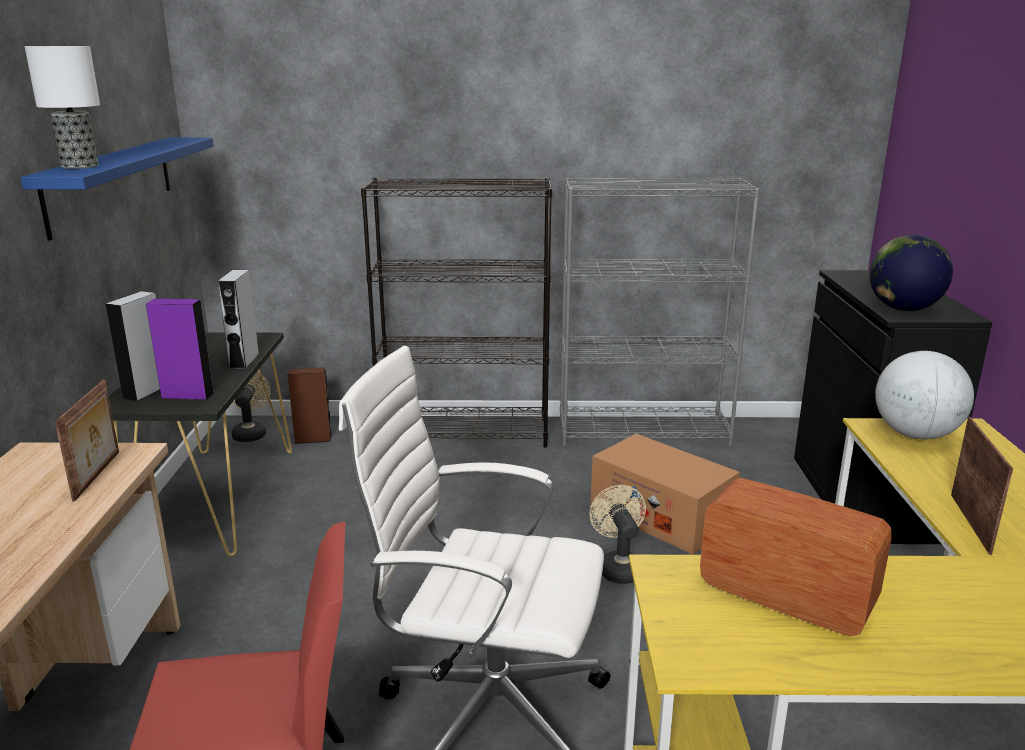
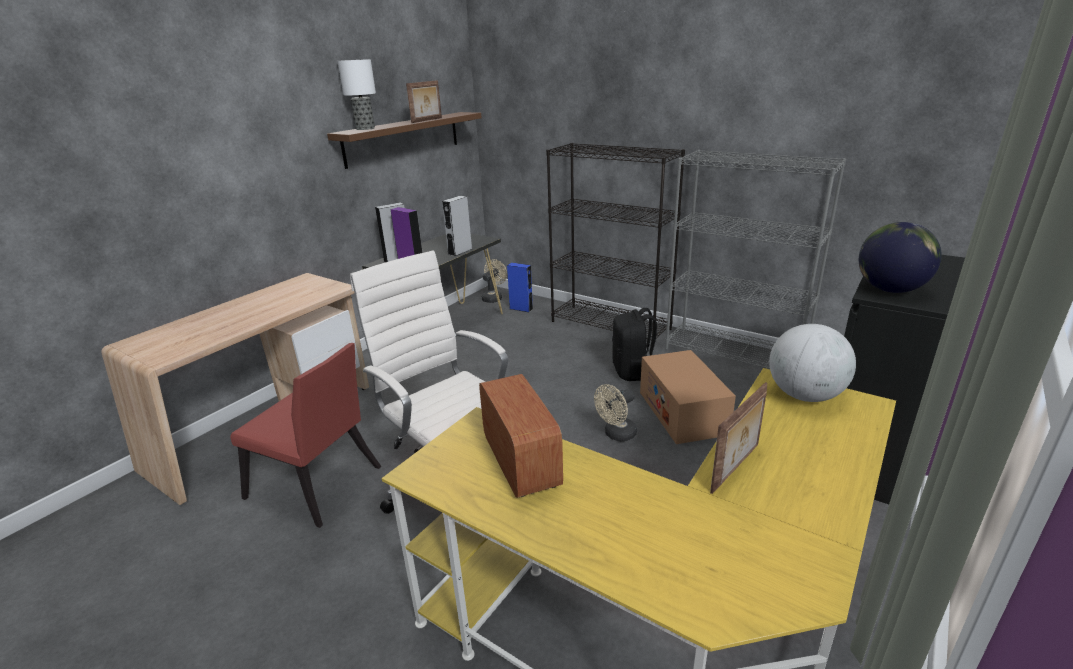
camera: 35 degrees right, 5 degrees up
blue shelf [20,137,214,240] -> brown shelf [327,112,482,169]
picture frame [55,379,119,502] -> picture frame moved to [406,80,442,123]
brown speaker [288,368,332,444] -> blue speaker [507,263,533,312]
beige fan [589,485,646,584] -> beige fan turned 150 degrees counterclockwise [594,384,637,441]
none -> black backpack [612,308,657,381]

